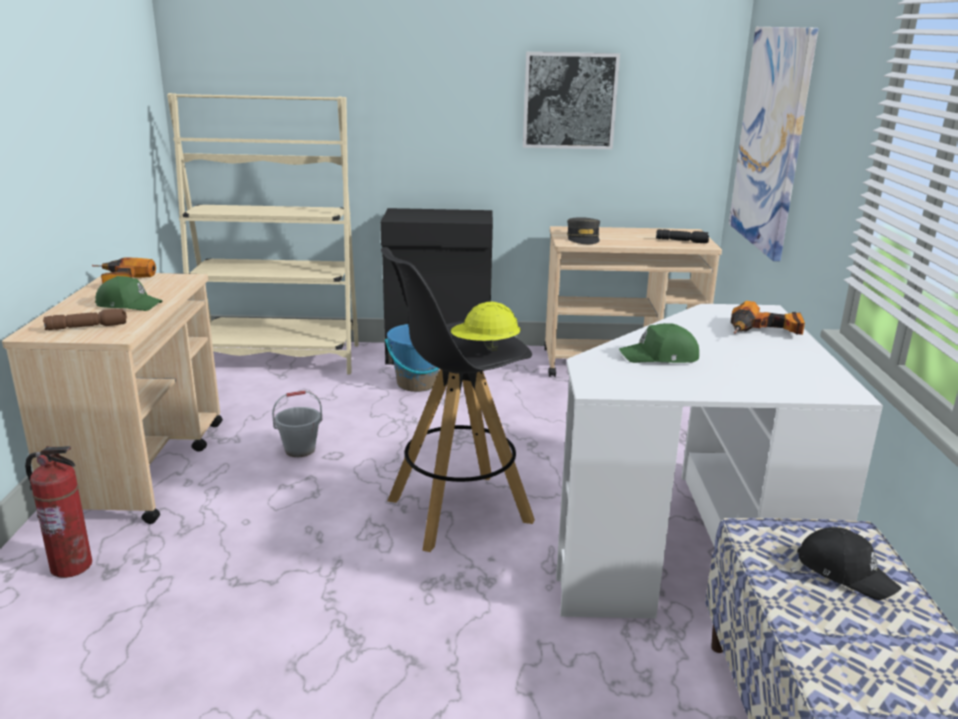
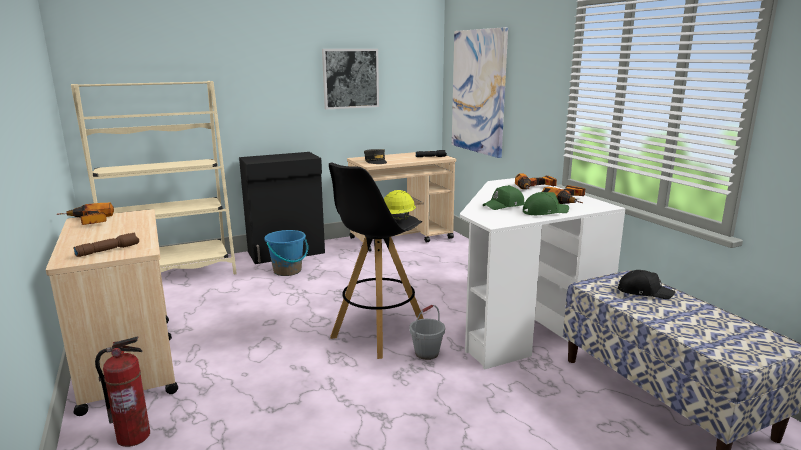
camera: 25 degrees left, 5 degrees down
green cap [95,276,162,311] -> green cap moved to [523,192,569,215]
grey bucket [272,390,322,457] -> grey bucket moved to [409,305,445,360]
none -> power drill [542,185,585,204]

